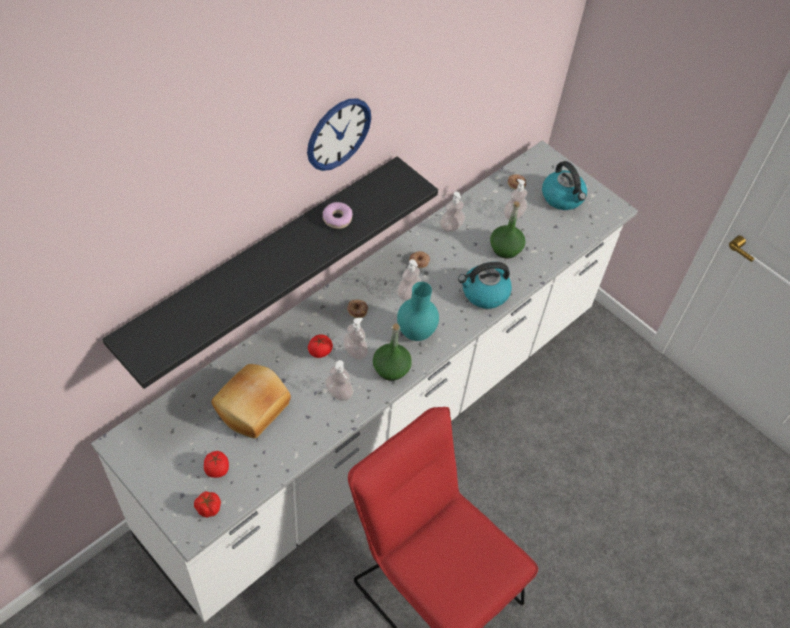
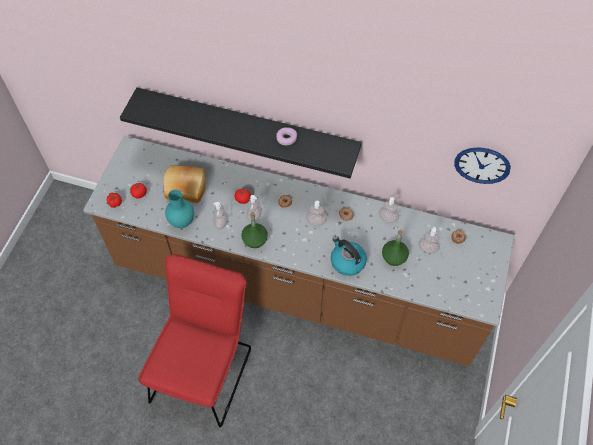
camera: 65 degrees right, 5 degrees up
white counter [91,141,638,622] -> brown counter [83,136,514,366]
wall clock [307,98,371,171] -> wall clock moved to [454,147,511,184]
turquoise vase [397,282,439,341] -> turquoise vase moved to [165,190,194,228]
kettle [542,161,587,210] -> none

